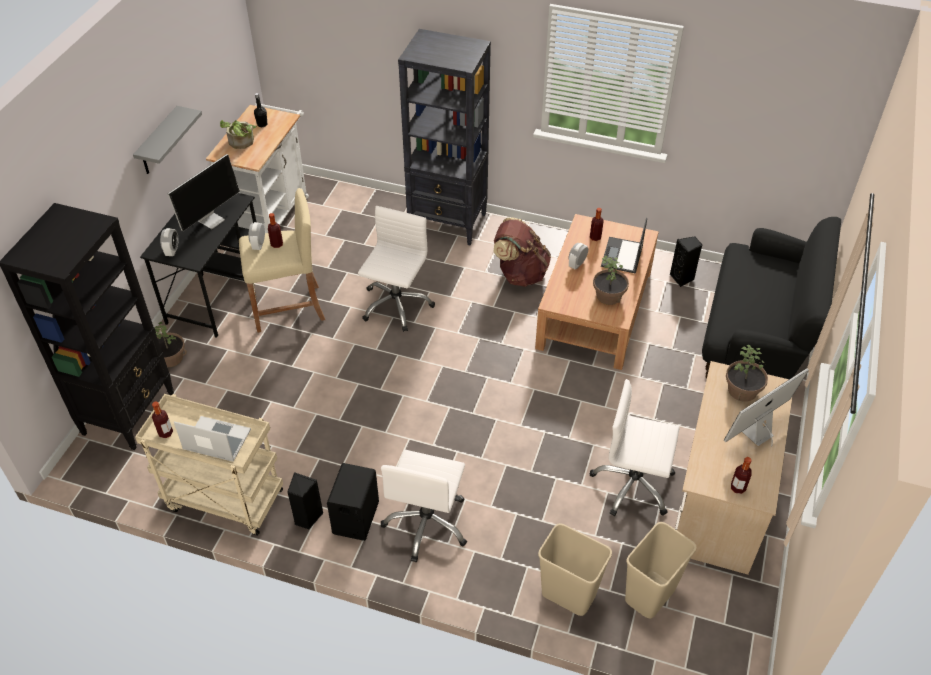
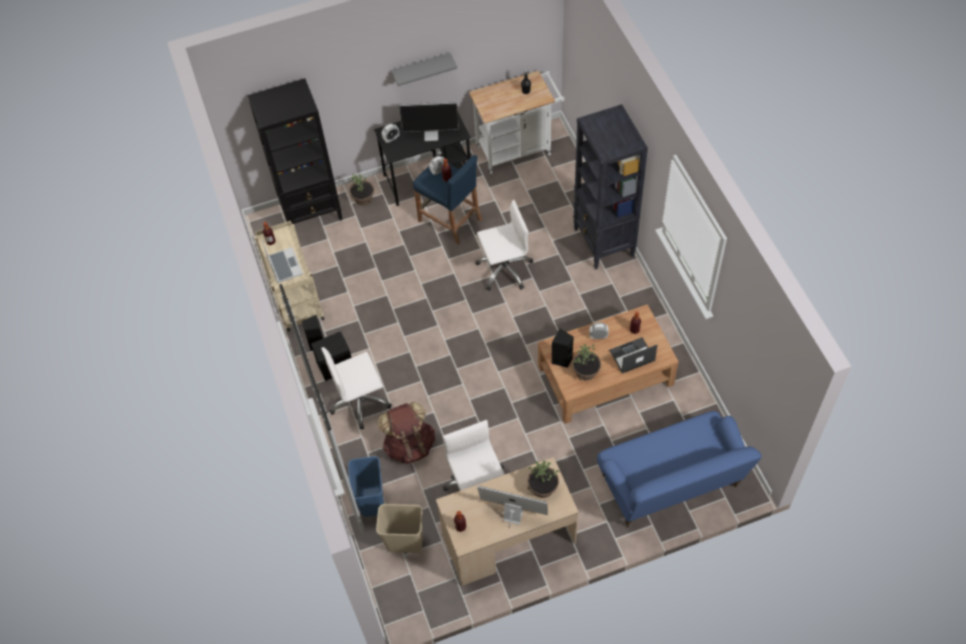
camera: 55 degrees right, 10 degrees up
potted plant [220,120,256,149] -> none
beige stool [239,188,325,333] -> blue stool [413,155,482,245]
brown backpack [493,218,551,287] -> brown backpack moved to [378,402,435,464]
beige trash can [538,523,612,616] -> blue trash can [348,456,384,517]
black speaker [670,236,702,287] -> black speaker moved to [552,328,574,368]
black sofa [702,217,841,379] -> blue sofa [597,411,761,527]

